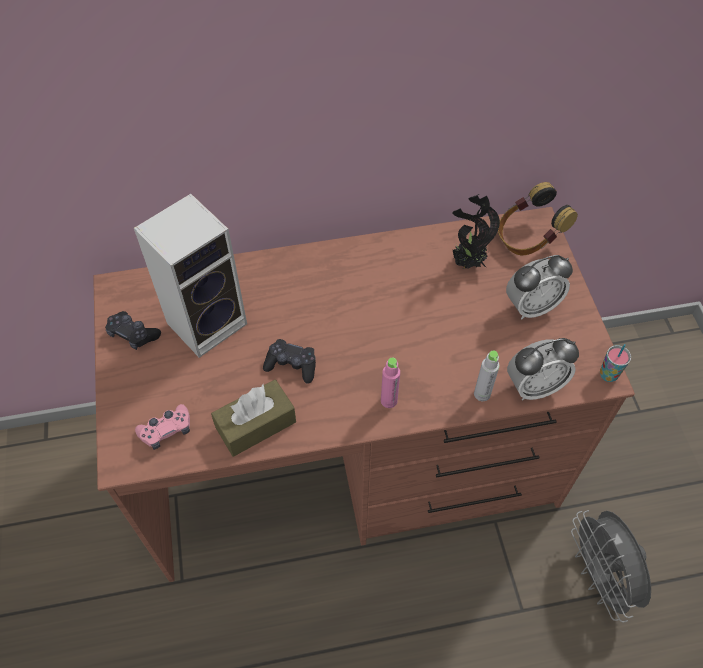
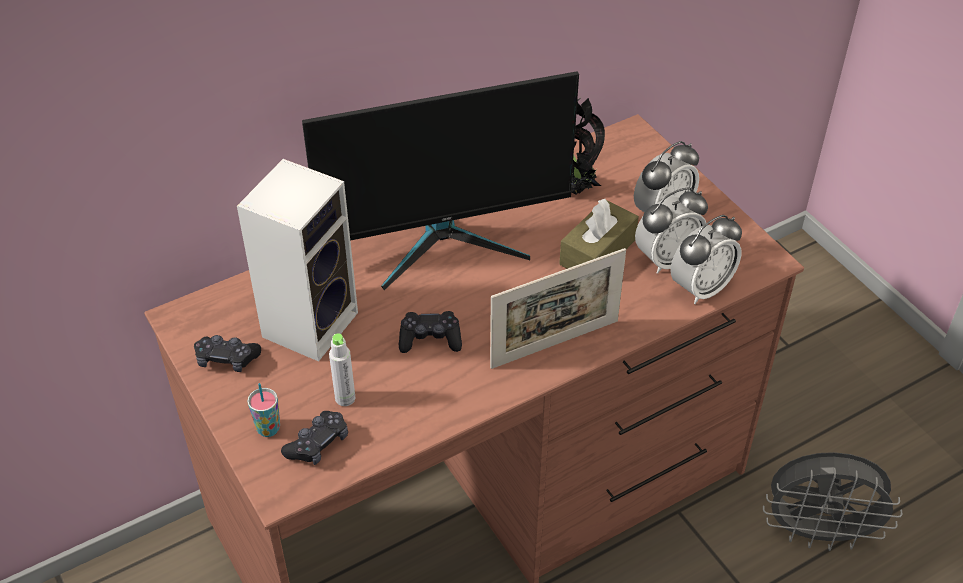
camera: 20 degrees left, 10 degrees down
pink game controller [135,404,190,450] -> black game controller [281,411,348,465]
brown tissue box [211,380,296,457] -> brown tissue box moved to [559,199,639,269]
pink bottle [381,358,400,408] -> picture frame [490,248,626,369]
grey bottle [474,351,500,401] -> grey bottle moved to [329,333,355,406]
headphones [498,182,578,255] -> none
grey fan [571,510,651,623] -> grey fan turned 45 degrees counterclockwise [763,452,902,551]
cup [600,344,631,382] -> cup moved to [247,383,280,437]
none -> monitor [302,71,579,290]
none -> alarm clock [635,187,708,274]

